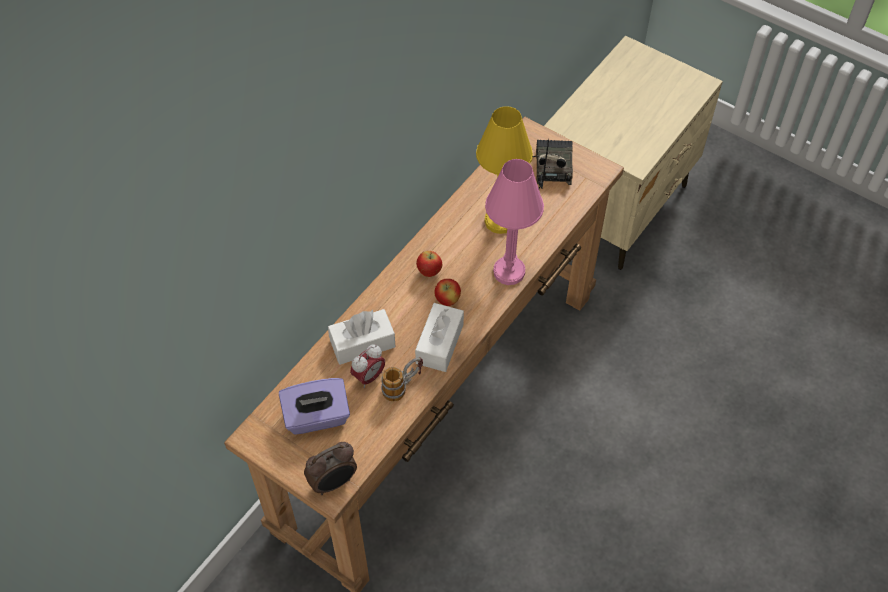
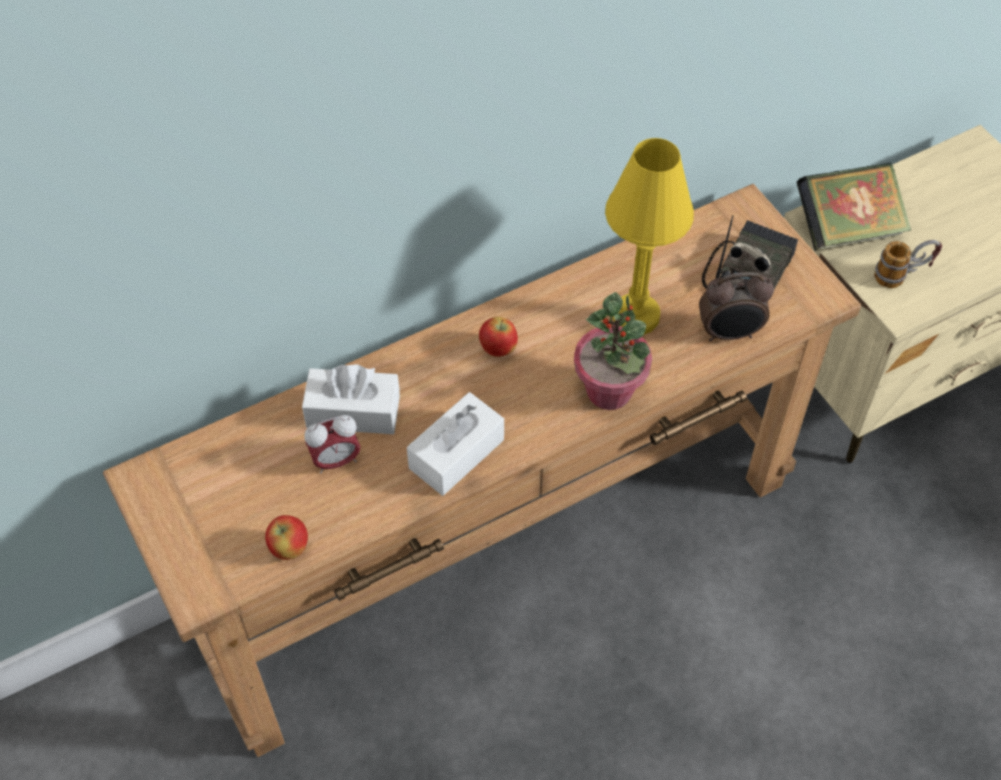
camera: 25 degrees right, 0 degrees up
purple tissue box [279,378,350,435] -> none
alarm clock [304,442,357,495] -> alarm clock moved to [699,272,774,342]
mug [381,357,423,401] -> mug moved to [874,240,942,288]
apple [434,279,461,306] -> apple moved to [265,515,308,560]
pink table lamp [485,159,544,285] -> potted plant [574,292,652,410]
none -> book [797,162,911,251]

